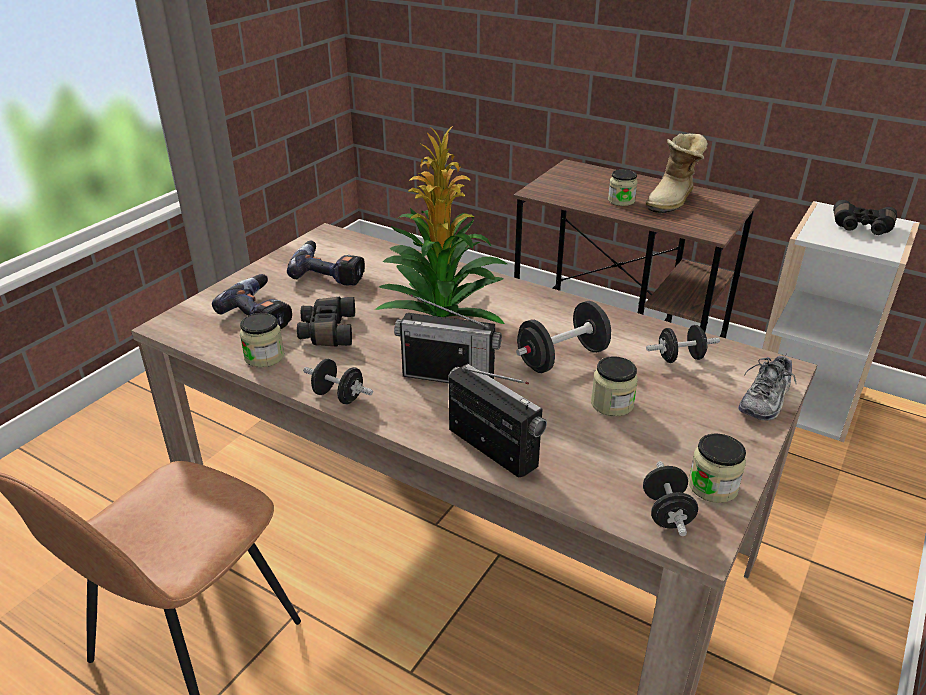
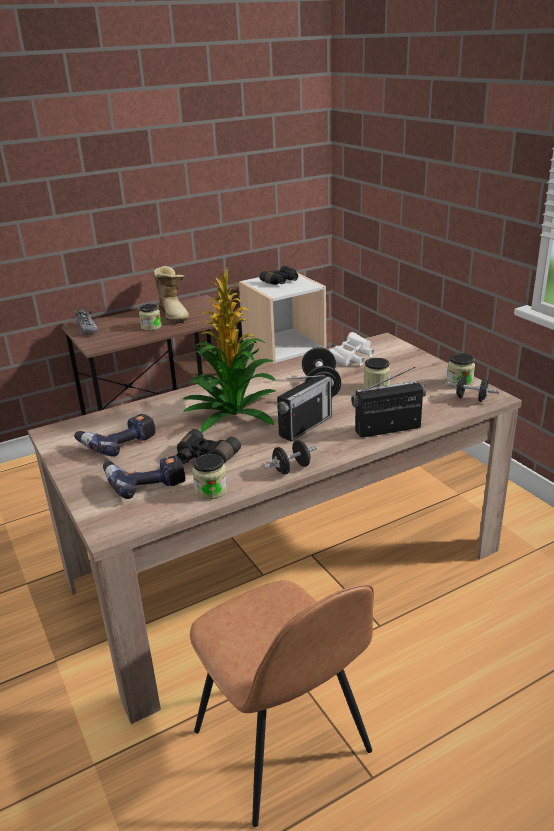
camera: 60 degrees left, 5 degrees down
black dumbbell [646,325,720,363] -> white binoculars [329,332,374,366]
shoe [738,355,796,421] -> shoe moved to [73,307,98,335]

